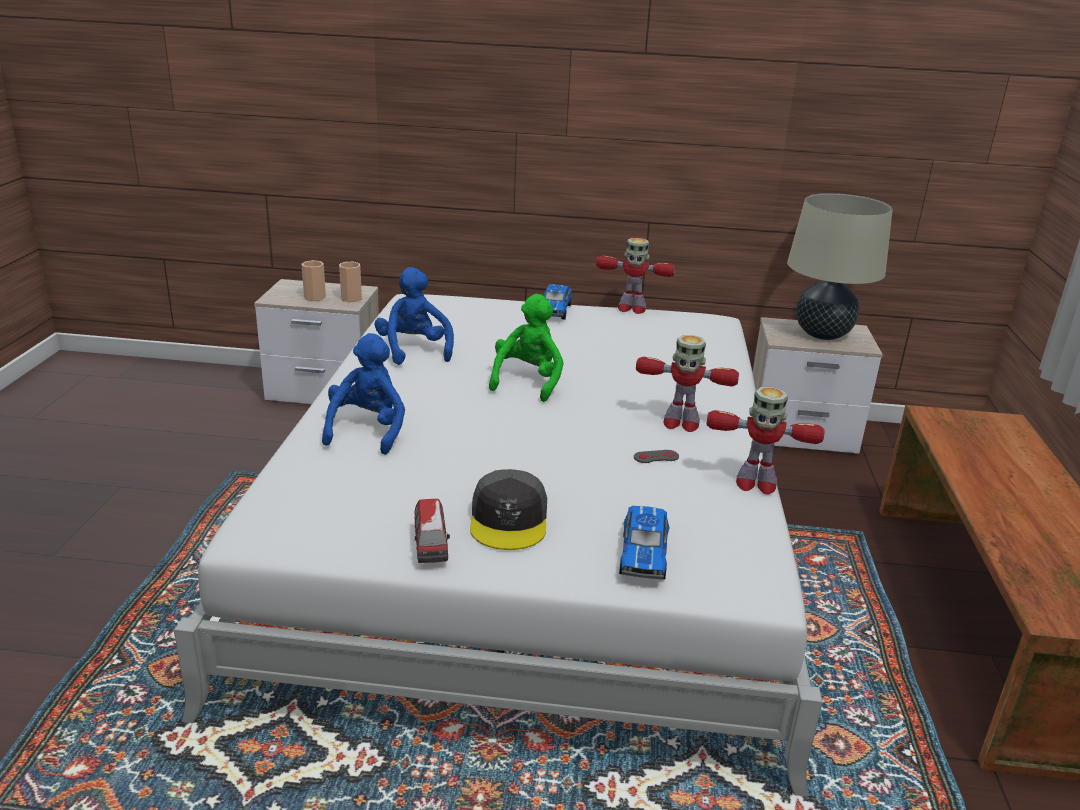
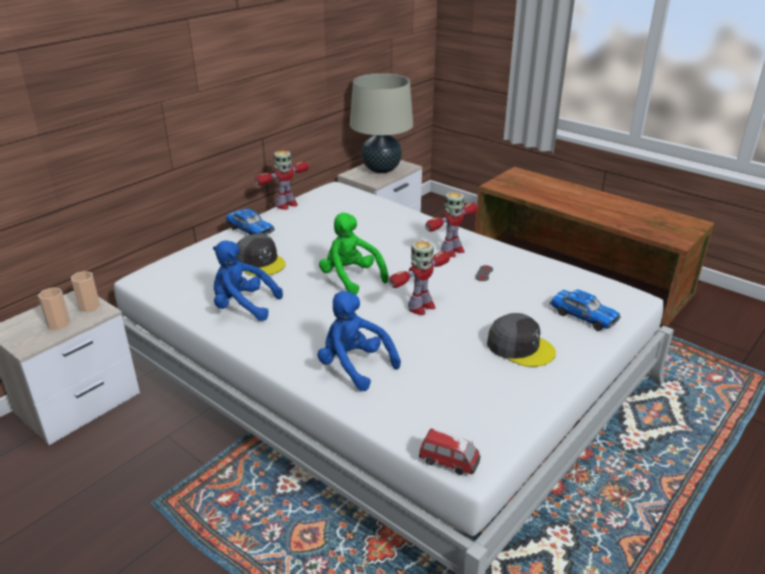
camera: 55 degrees left, 5 degrees up
toy car [415,499,450,563] -> toy car moved to [419,428,480,475]
toy robot [706,387,825,495] -> toy robot moved to [389,240,450,315]
none -> grey cap [236,234,286,276]

